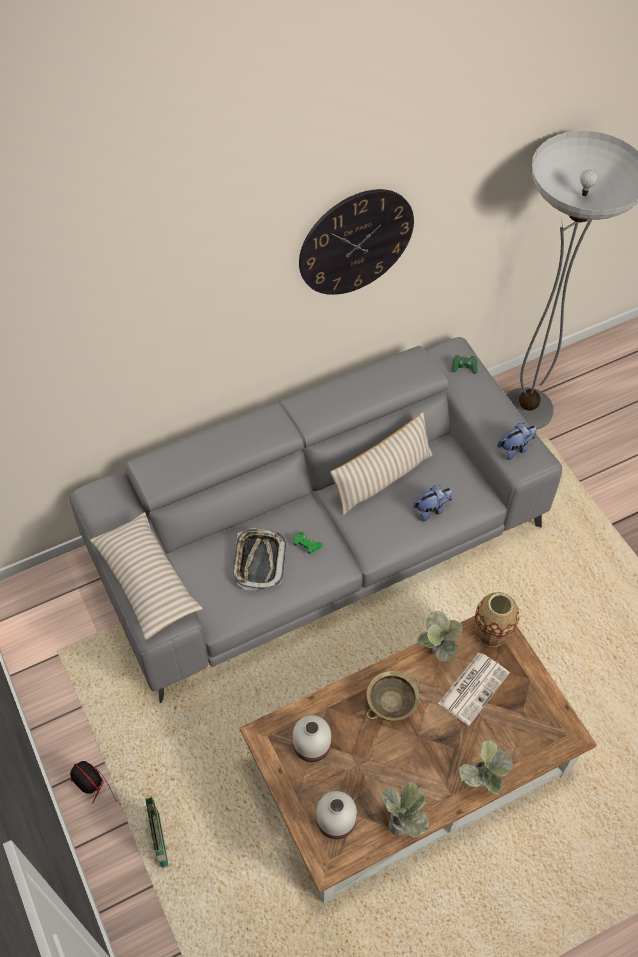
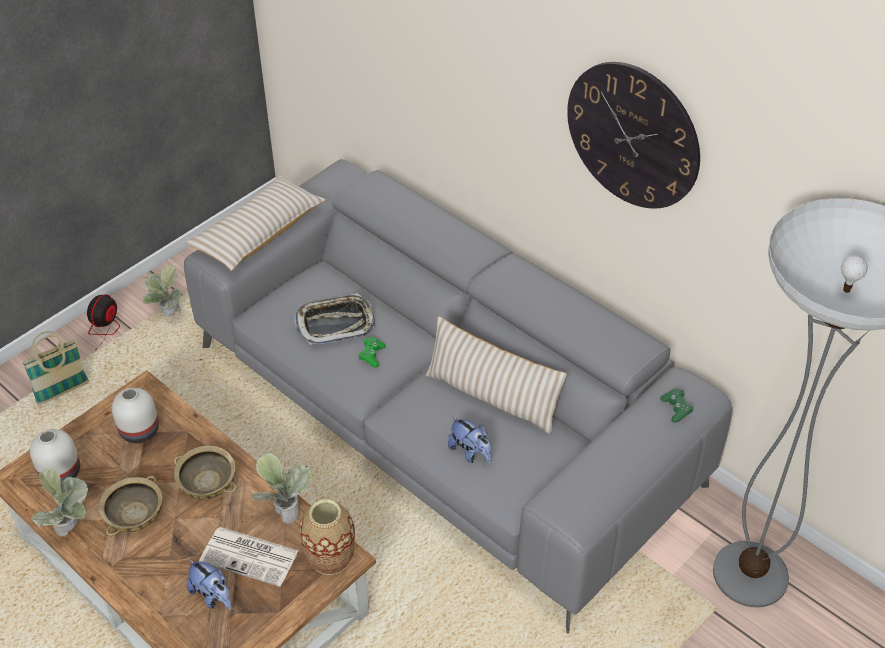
camera: 70 degrees right, 10 degrees down
potted plant [458,740,513,794] -> potted plant moved to [143,265,181,316]
plush toy [497,423,537,460] -> plush toy moved to [187,559,232,610]
none -> beige bowl [99,476,162,537]

